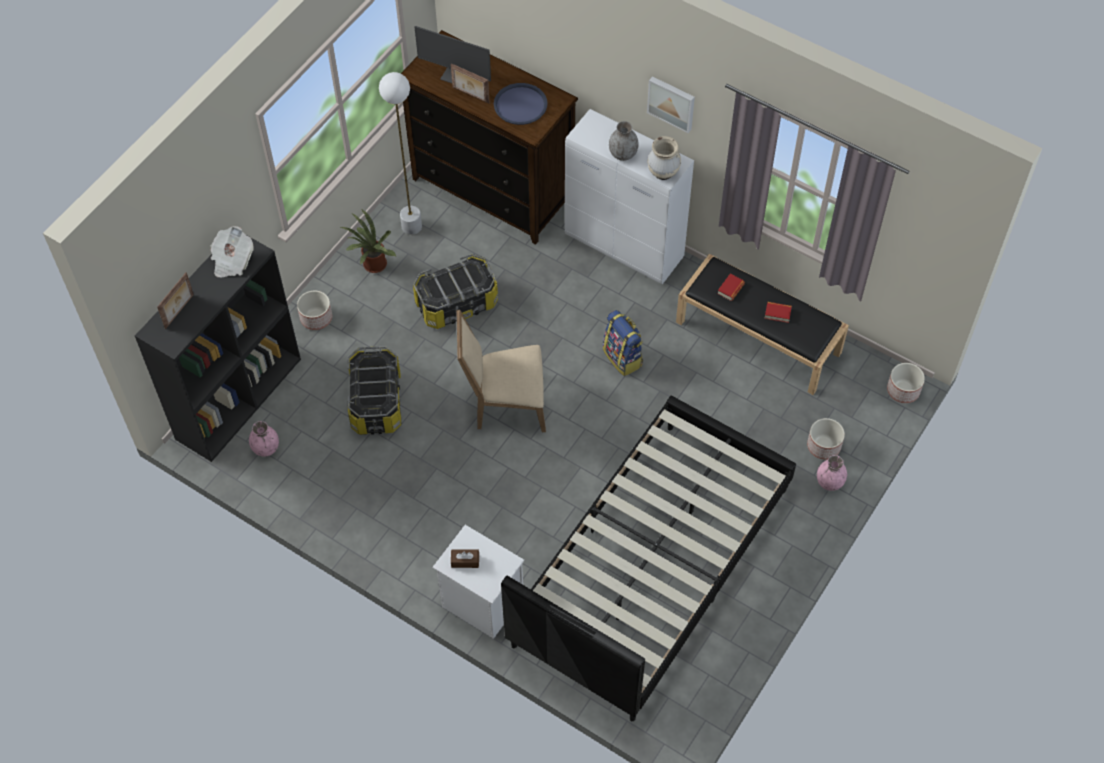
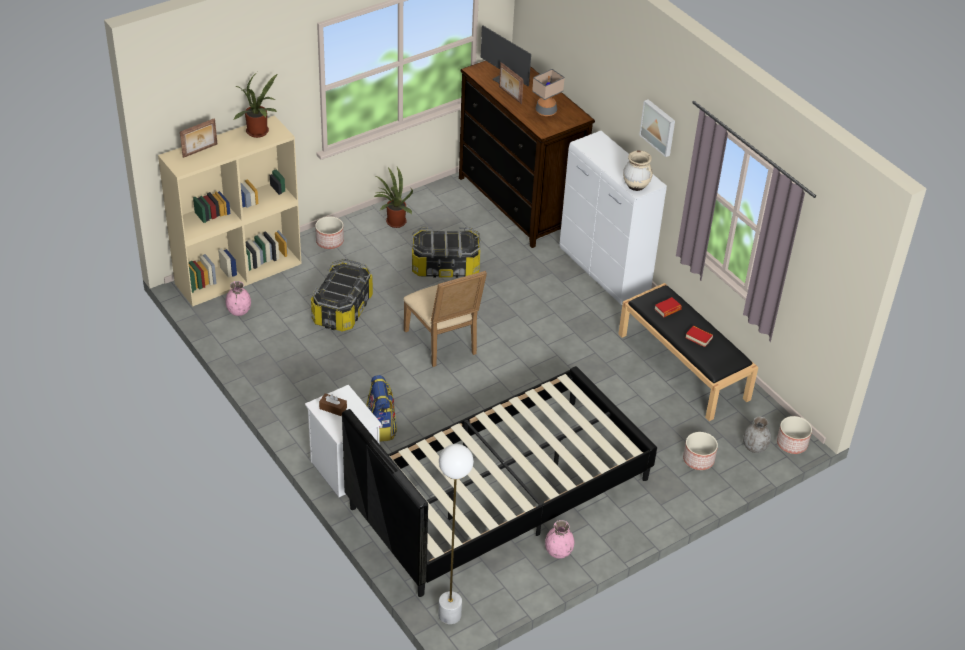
camera: 20 degrees right, 15 degrees down
black bookcase [135,237,301,462] -> beige bookcase [158,115,302,307]
newspaper [210,226,254,277] -> potted plant [234,72,277,138]
white floor lamp [379,72,422,235] -> white floor lamp moved to [438,444,474,624]
beige chair [456,309,546,432] -> beige chair turned 135 degrees counterclockwise [403,271,487,367]
blue tray [494,83,548,125] -> table lamp [532,69,565,116]
backpack [603,310,643,376] -> backpack moved to [366,375,397,442]
grey vase [609,121,639,161] -> grey vase moved to [743,417,771,453]
pink vase [817,455,847,491] -> pink vase moved to [545,520,574,559]

